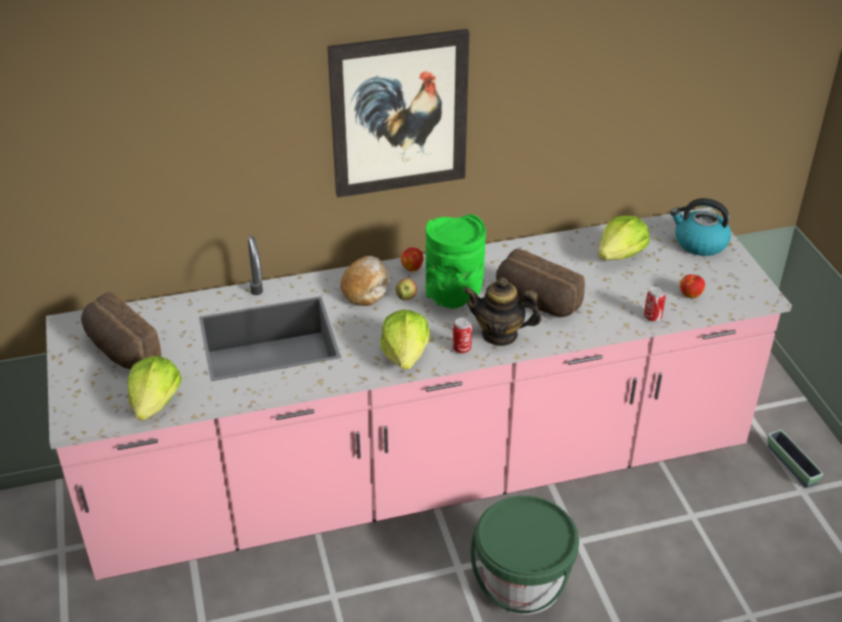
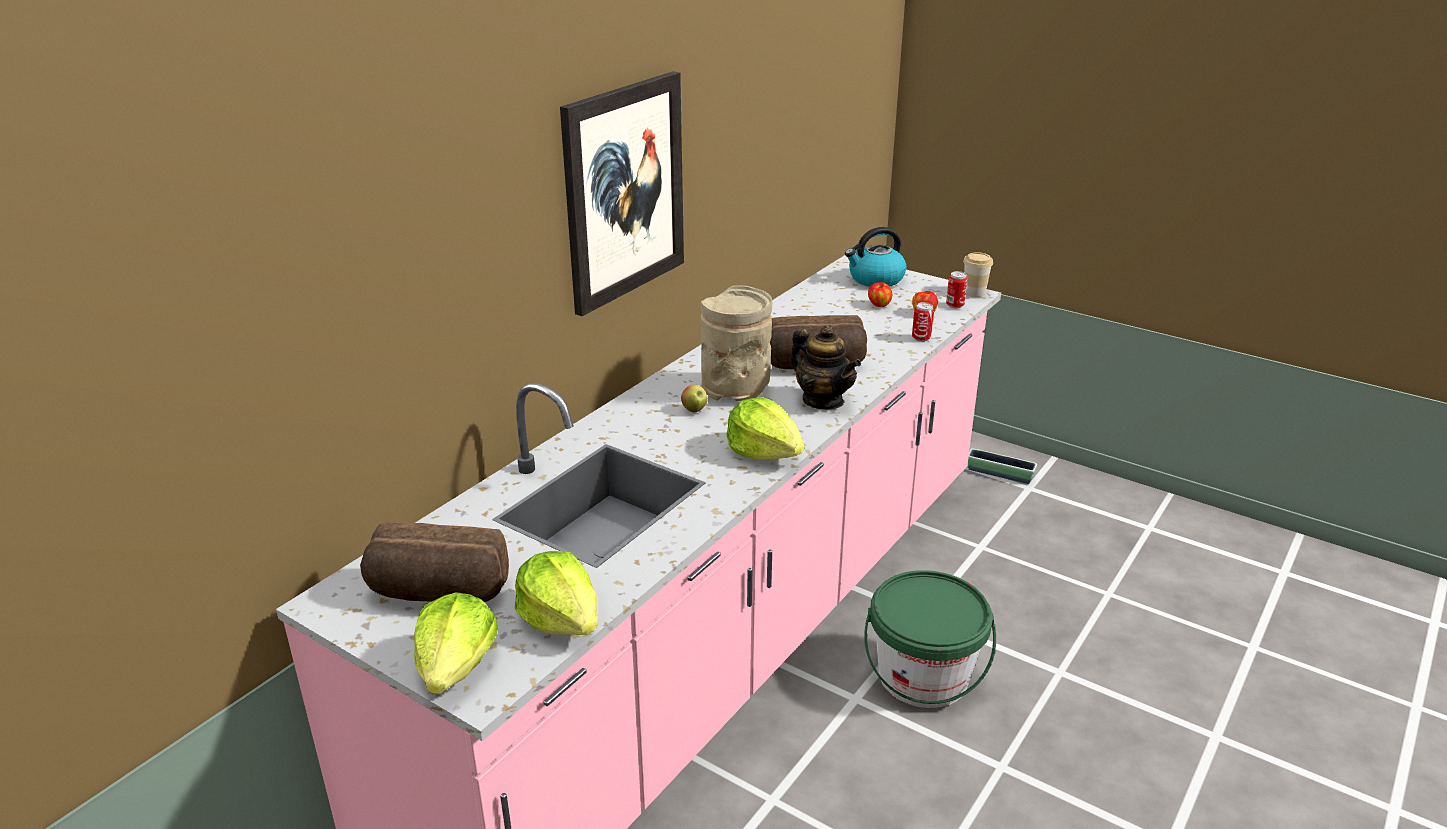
camera: 40 degrees left, 10 degrees down
bread [340,256,389,306] -> none
apple [401,247,423,271] -> apple moved to [868,282,892,307]
green vase [426,214,486,309] -> beige vase [701,285,772,401]
can [453,317,472,353] -> can moved to [946,271,967,309]
teapot [463,277,541,346] -> teapot turned 105 degrees counterclockwise [790,325,861,409]
lettuce [598,215,649,260] -> lettuce moved to [414,592,498,694]
none -> cup [963,252,993,297]

